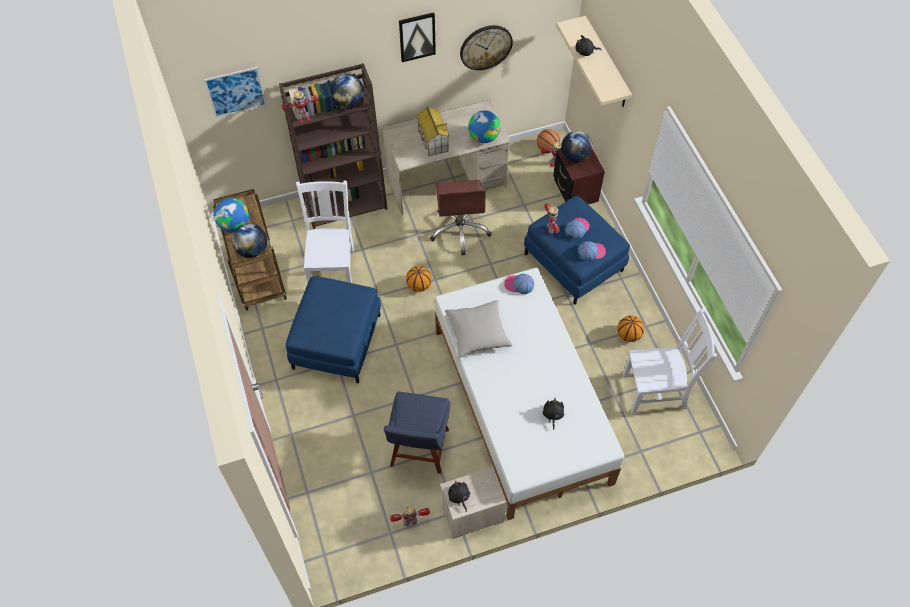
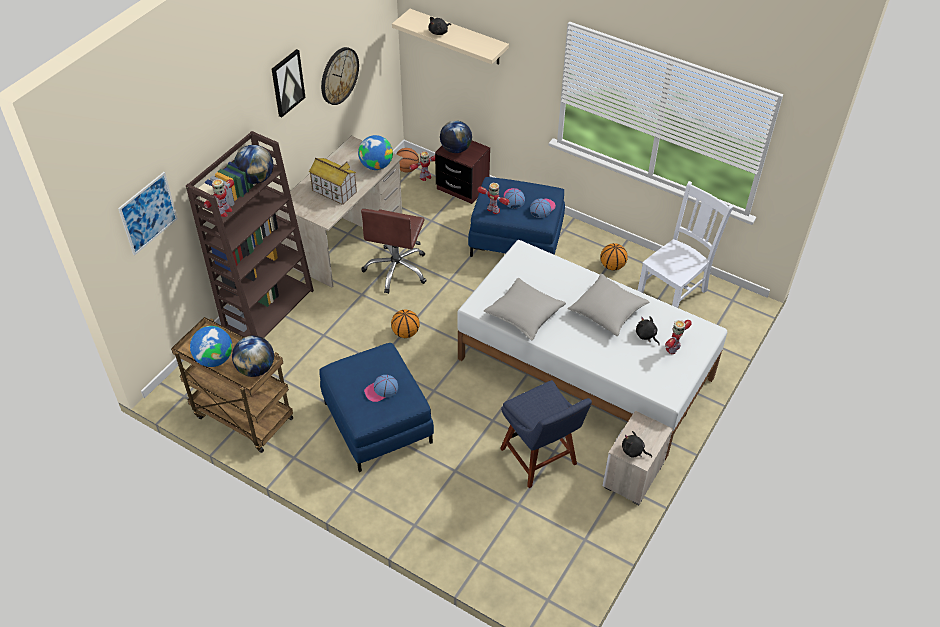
camera: 40 degrees left, 10 degrees down
white chair [296,180,354,283] -> none
toy robot [390,504,430,526] -> toy robot moved to [665,320,692,354]
brown office chair [430,180,492,255] -> brown office chair turned 60 degrees clockwise [361,209,427,294]
cap [504,274,534,294] -> cap moved to [364,375,398,402]
none -> grey pillow [567,274,649,336]

